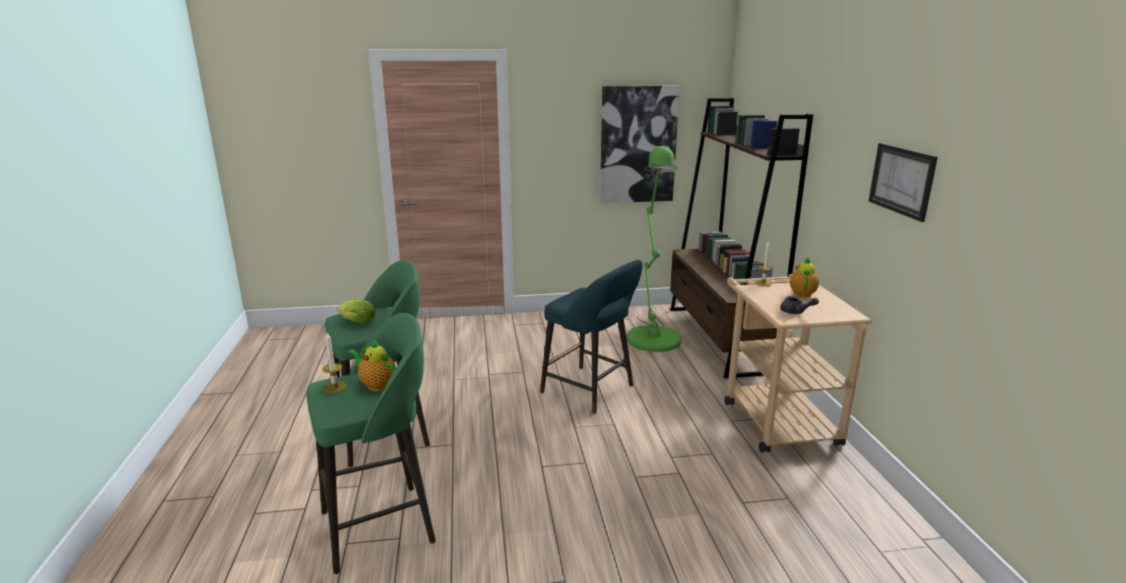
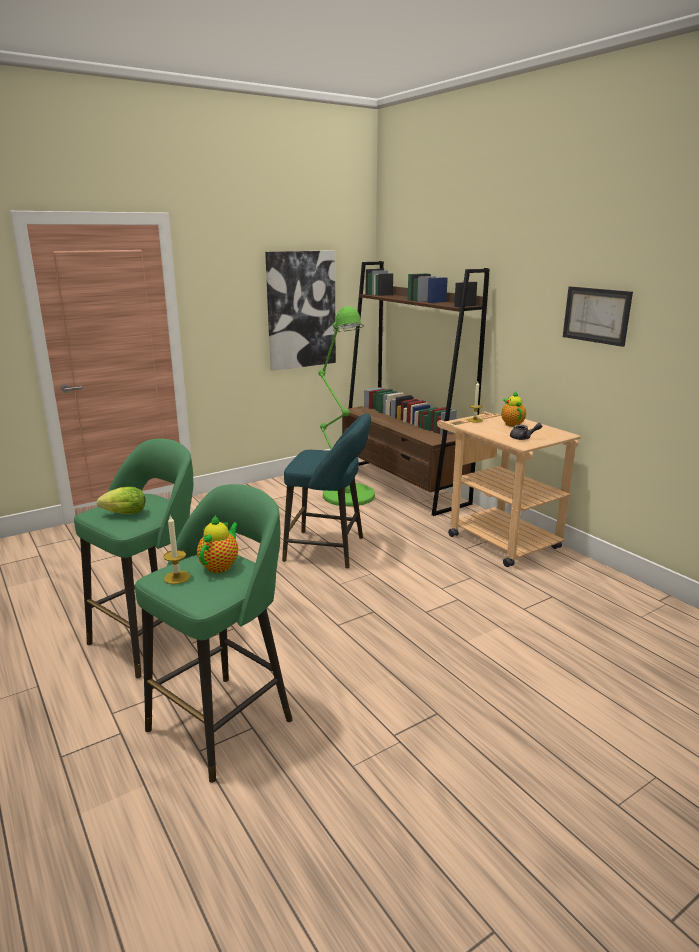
camera: 25 degrees left, 0 degrees up
teapot [348,339,396,391] -> teapot turned 105 degrees clockwise [197,515,238,573]

